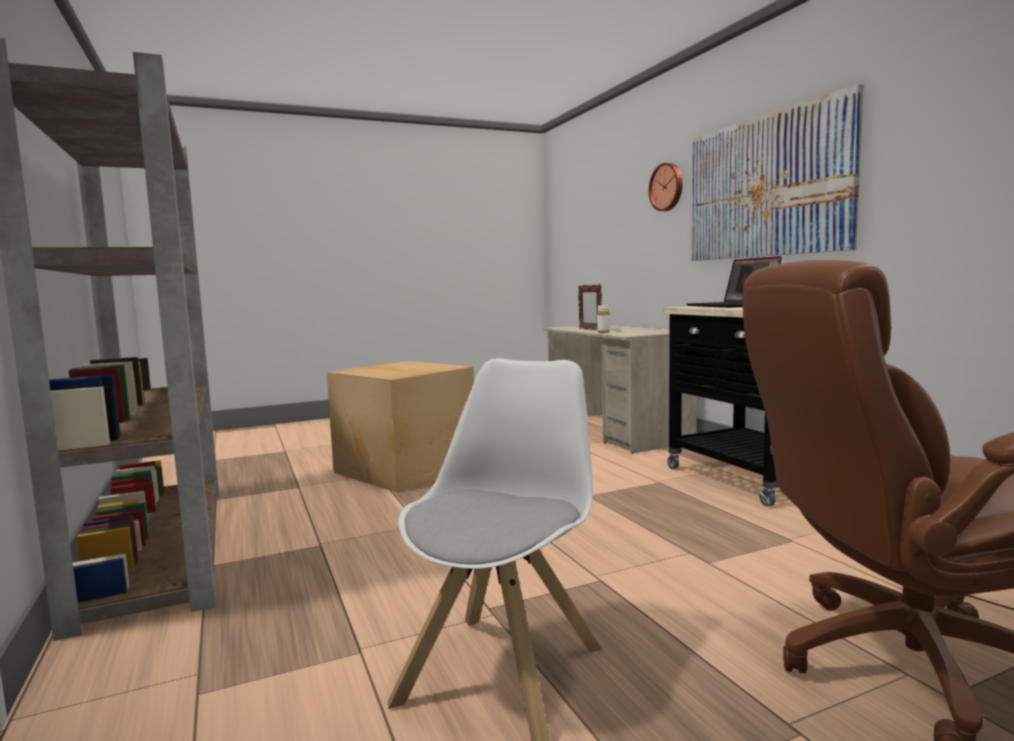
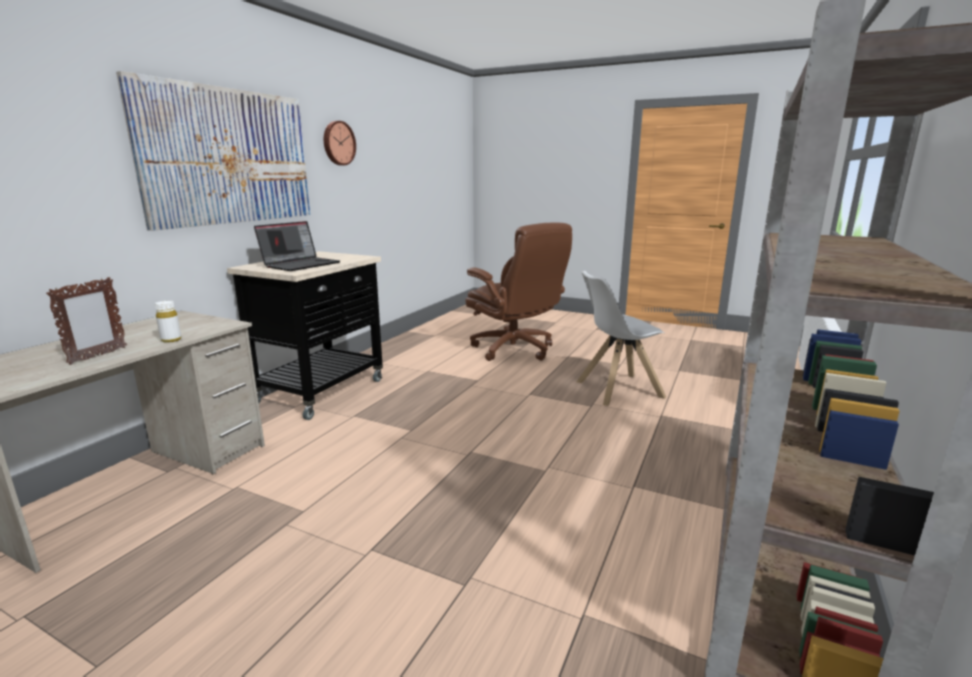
camera: 130 degrees left, 10 degrees up
cardboard box [327,361,474,492] -> none
wall clock [649,163,683,211] -> wall clock moved to [324,121,356,165]

